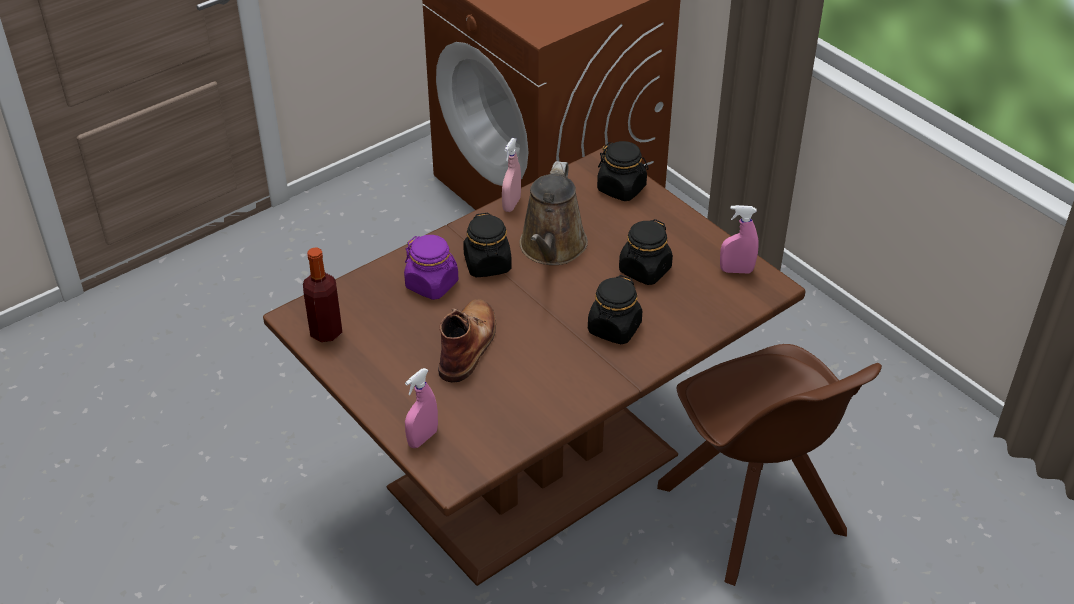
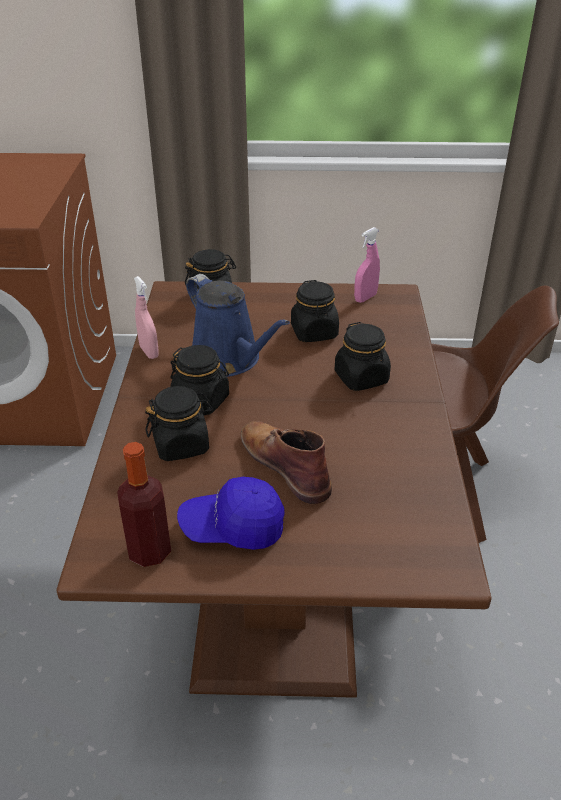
camera: 50 degrees left, 5 degrees down
purple jar [404,235,458,300] -> black jar [145,386,213,461]
pink spray bottle [405,368,438,448] -> none
brown watering can [519,161,588,265] -> blue watering can [186,274,290,377]
none -> blue cap [177,477,285,550]

